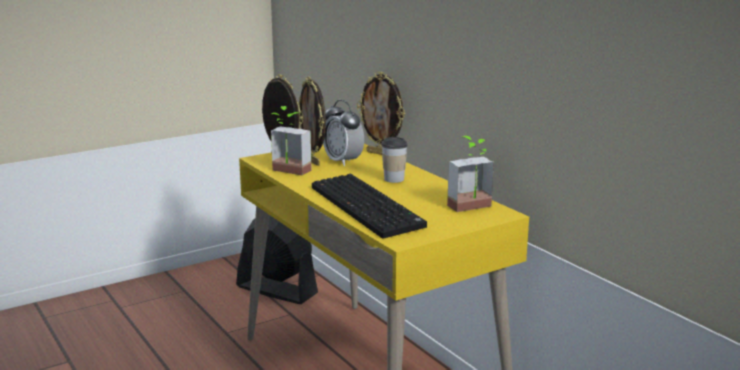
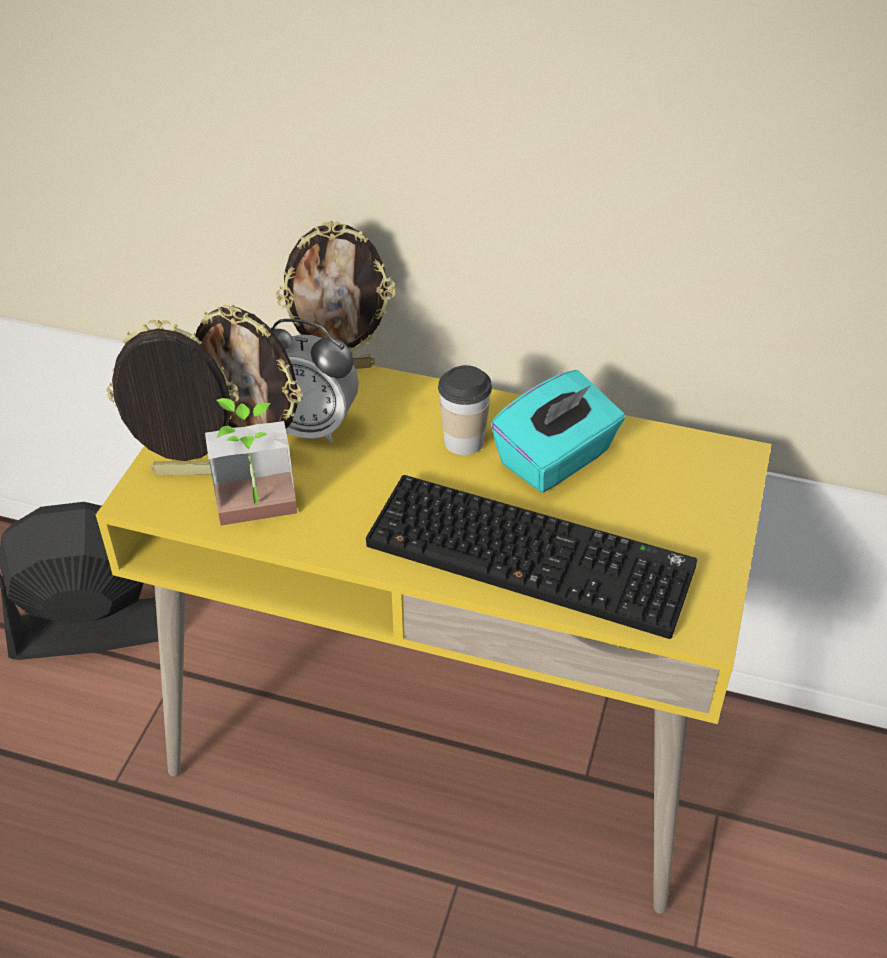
camera: 40 degrees left, 25 degrees up
potted plant [447,136,494,212] -> none
none -> turquoise tissue box [491,370,625,493]

